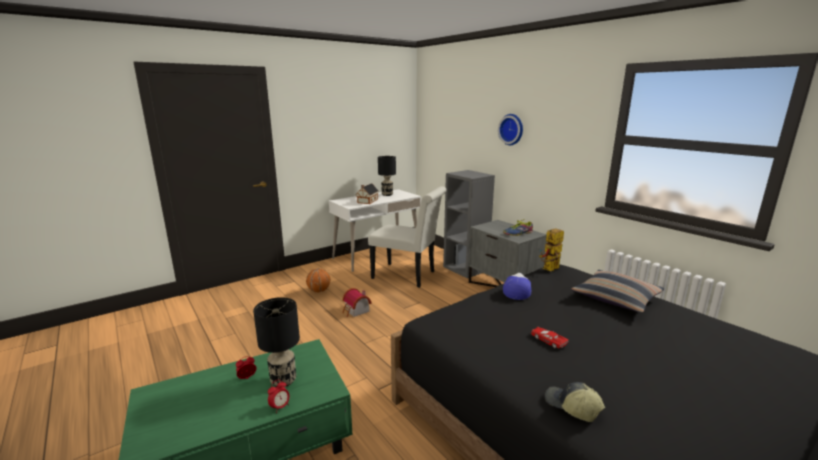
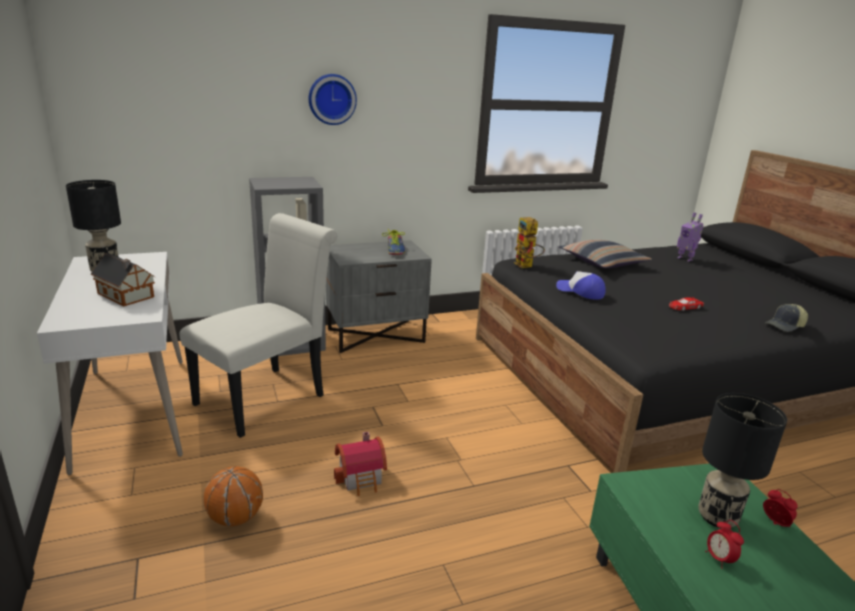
camera: 75 degrees left, 5 degrees up
none -> toy robot [677,212,703,262]

